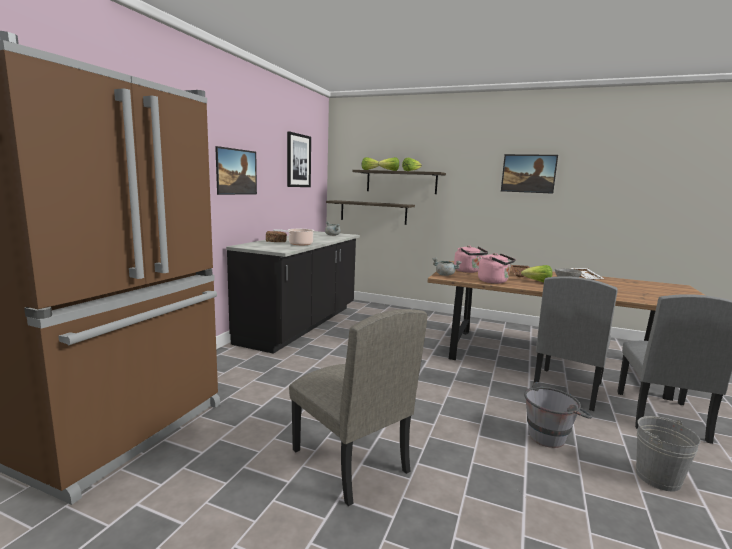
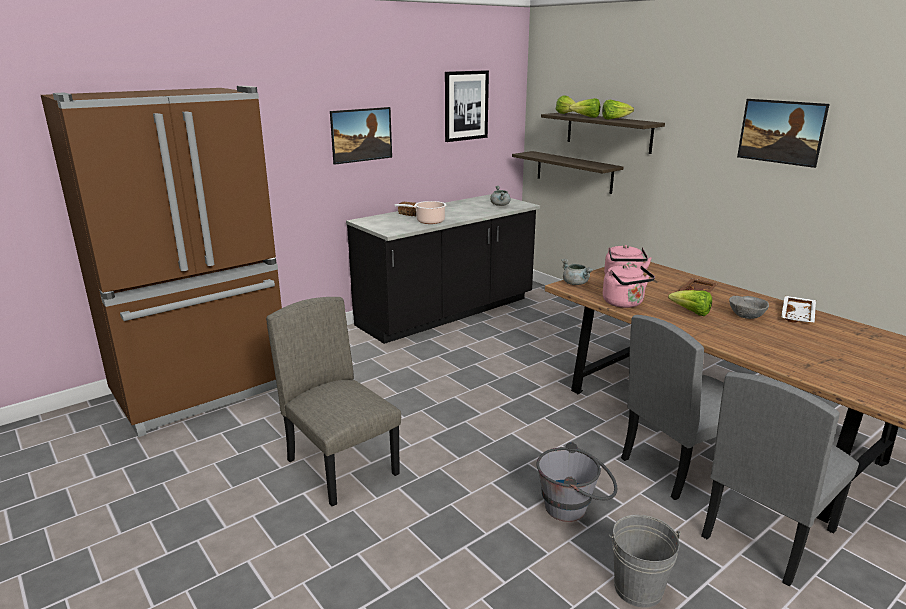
camera: 30 degrees right, 10 degrees up
beige chair [289,309,428,506] -> beige chair turned 150 degrees clockwise [266,297,401,507]

